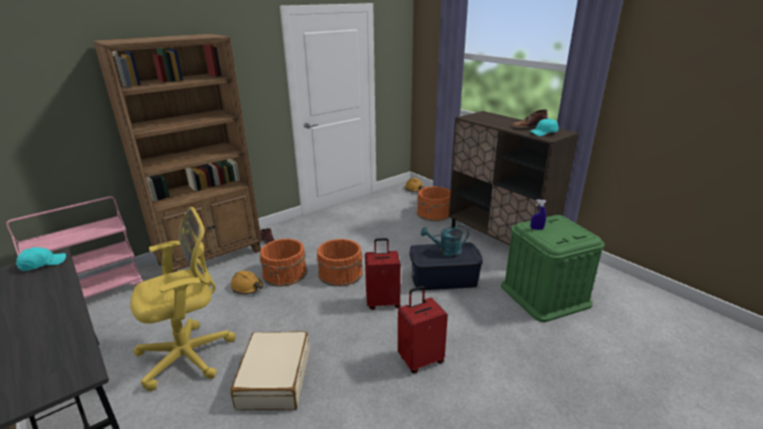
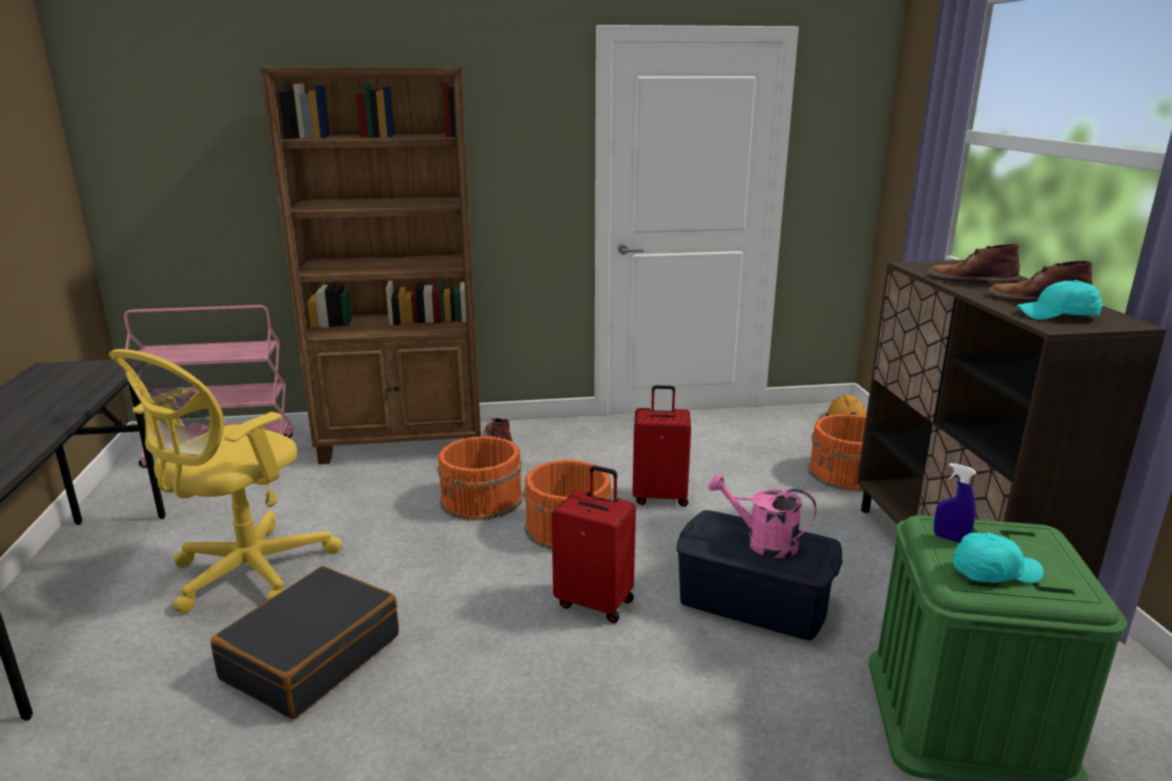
camera: 30 degrees right, 5 degrees down
turquoise cap [16,247,66,271] -> turquoise cap moved to [953,532,1043,583]
yellow office chair [130,207,236,391] -> yellow office chair turned 120 degrees clockwise [109,349,342,614]
orange hard hat [231,271,263,294] -> none
beige suitcase [231,331,309,410] -> black suitcase [211,566,399,719]
red suitcase [398,286,448,373] -> red suitcase moved to [632,385,691,507]
turquoise watering can [421,225,469,258] -> pink watering can [708,473,816,558]
none -> brown boot [928,244,1020,284]

